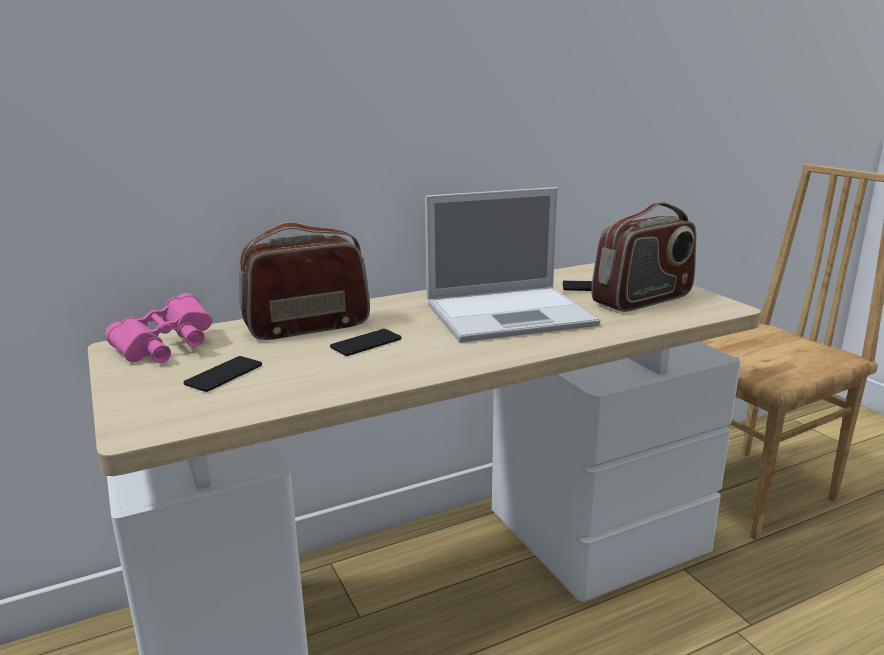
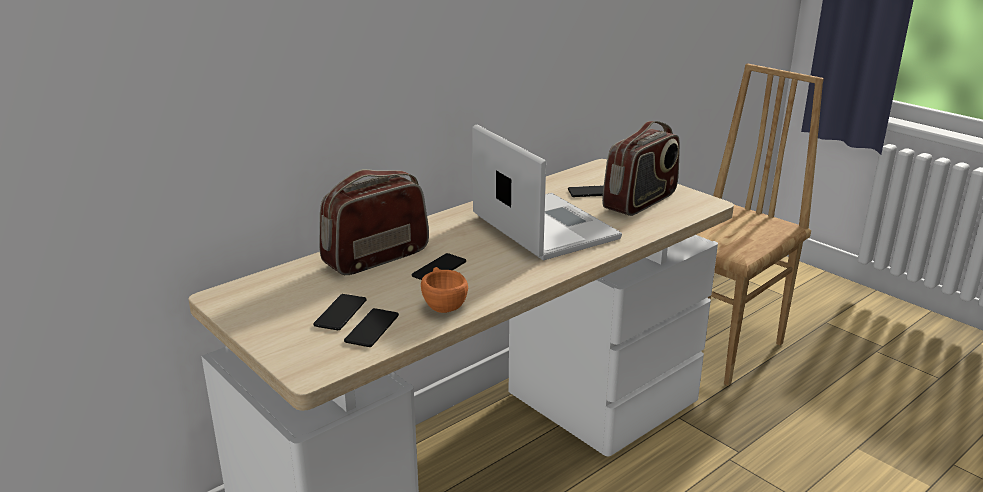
camera: 15 degrees left, 5 degrees up
pink binoculars [105,293,212,363] -> none
laptop [425,187,601,342] -> laptop turned 90 degrees counterclockwise [472,125,622,260]
none -> phone [344,308,399,347]
none -> orange cup [421,267,468,313]

